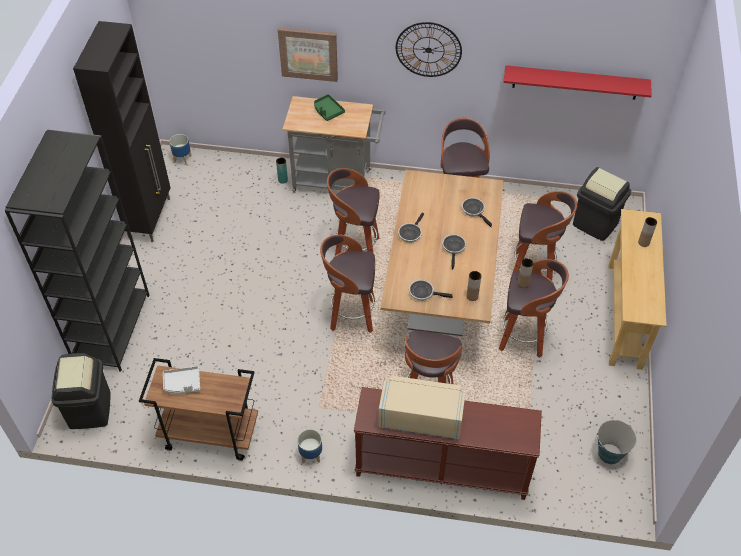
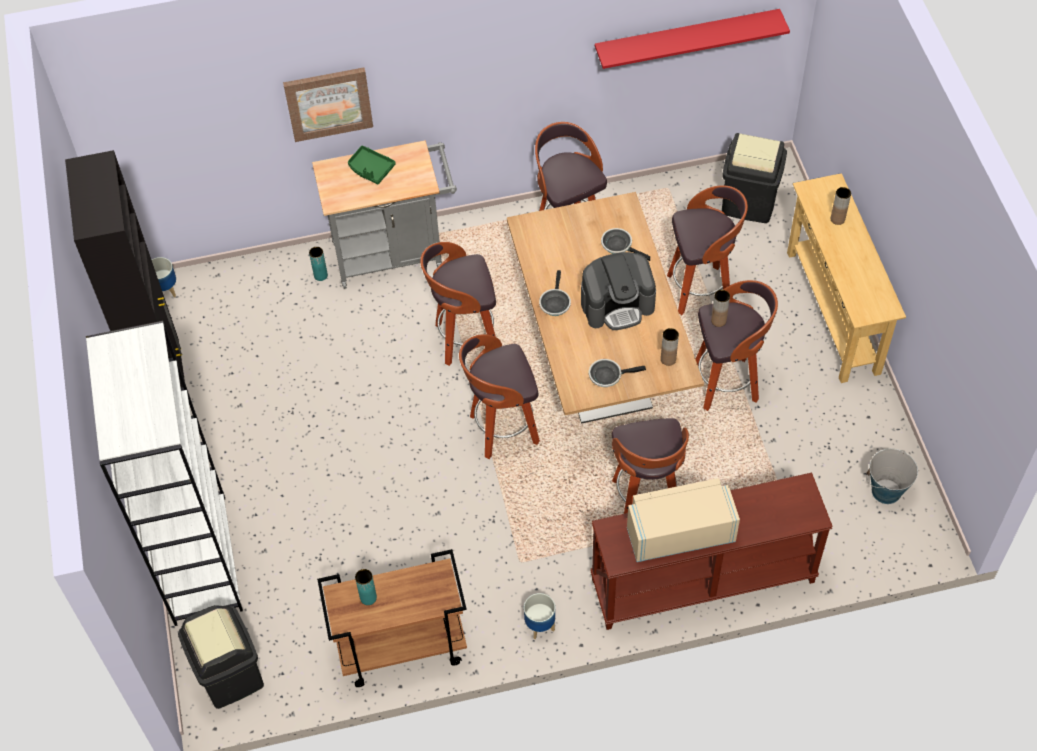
camera: 20 degrees left, 5 degrees up
black bookcase [5,130,150,372] -> white bookcase [86,321,243,626]
grey tray [163,366,200,394] -> turquoise vase [355,569,377,605]
wall clock [396,22,462,77] -> none
frying pan [442,234,466,270] -> coffee machine [581,252,656,330]

